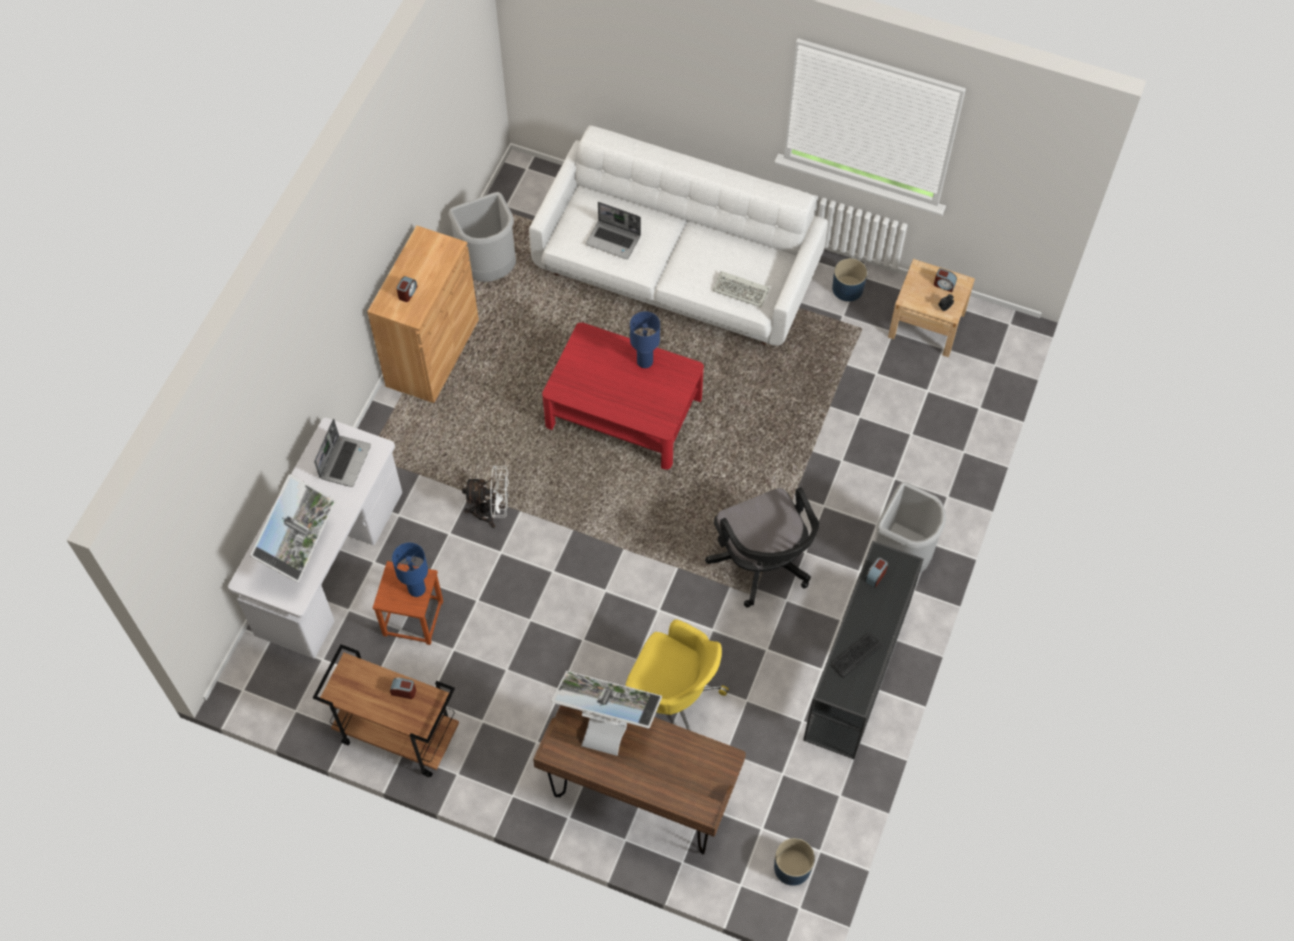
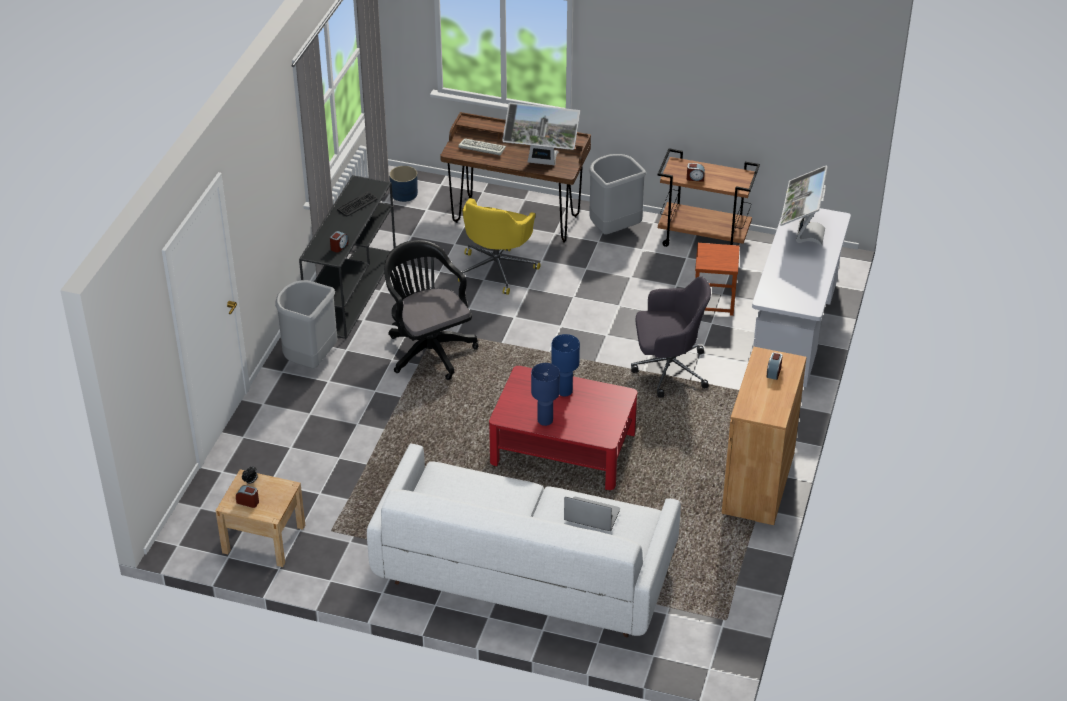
camera: 175 degrees right, 20 degrees down
laptop [314,419,371,487] -> none
blue table lamp [392,543,428,597] -> blue table lamp moved to [551,334,580,396]
grey trash can [448,192,516,282] -> grey trash can moved to [589,154,646,235]
white fan [462,465,509,528] -> grey office chair [631,276,711,398]
yellow office chair [626,619,729,731] -> yellow office chair turned 90 degrees counterclockwise [458,198,541,295]
keyboard [713,271,769,307] -> keyboard moved to [458,139,506,156]
blue planter [832,258,867,302] -> none

